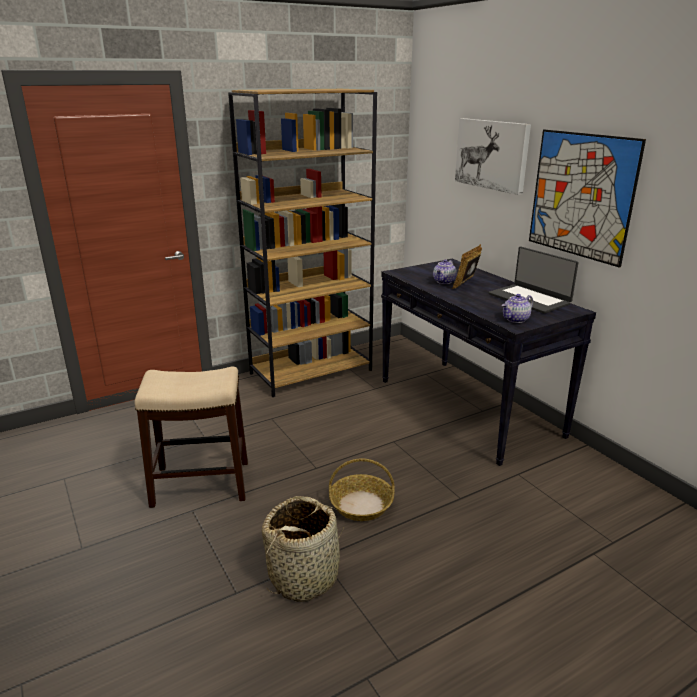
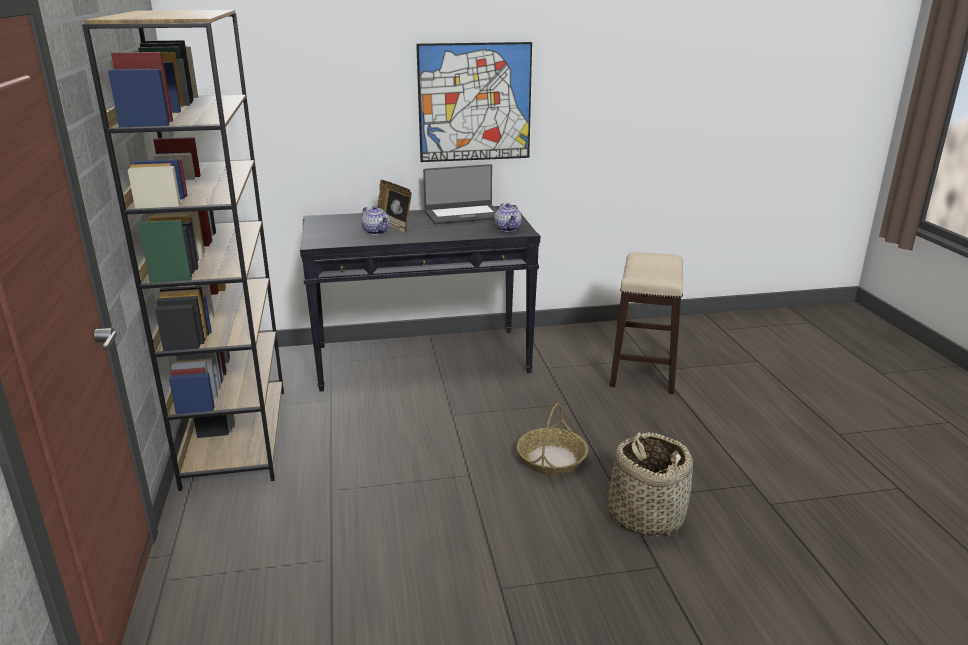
camera: 70 degrees left, 0 degrees up
stool [134,367,248,508] -> stool moved to [610,252,683,394]
picture [455,118,531,195] -> none

